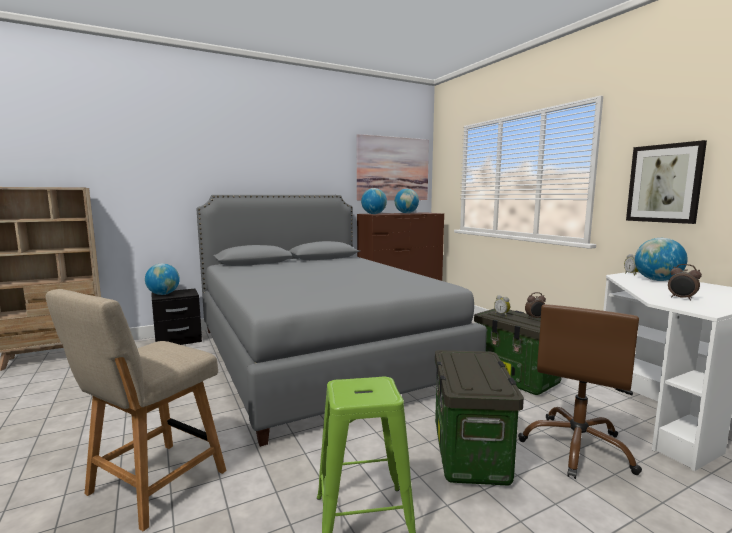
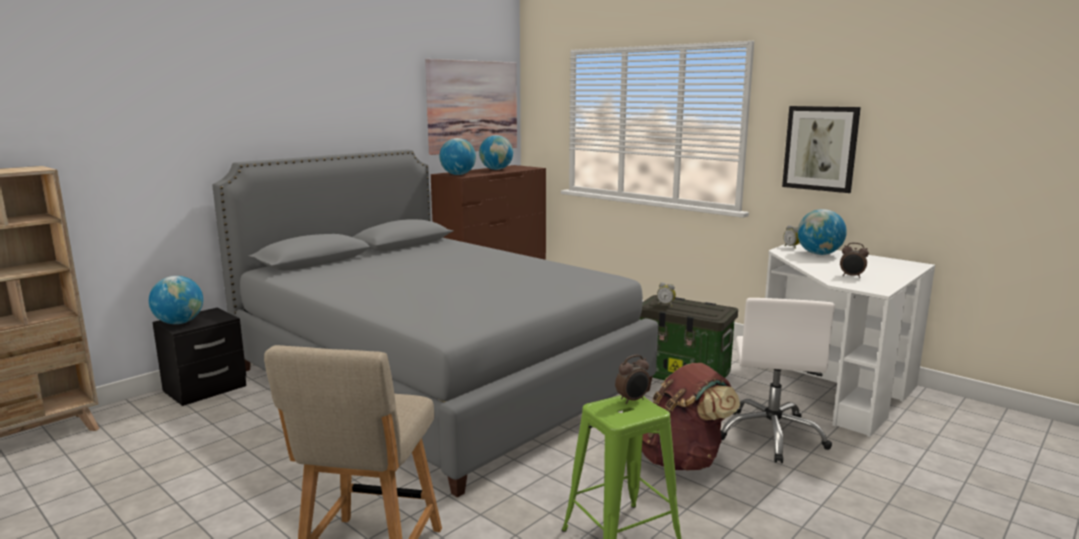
camera: 20 degrees left, 5 degrees up
storage box [435,350,524,486] -> brown backpack [642,363,740,470]
brown office chair [518,304,642,479] -> white office chair [720,298,835,463]
alarm clock [525,292,546,319] -> alarm clock moved to [615,355,650,404]

